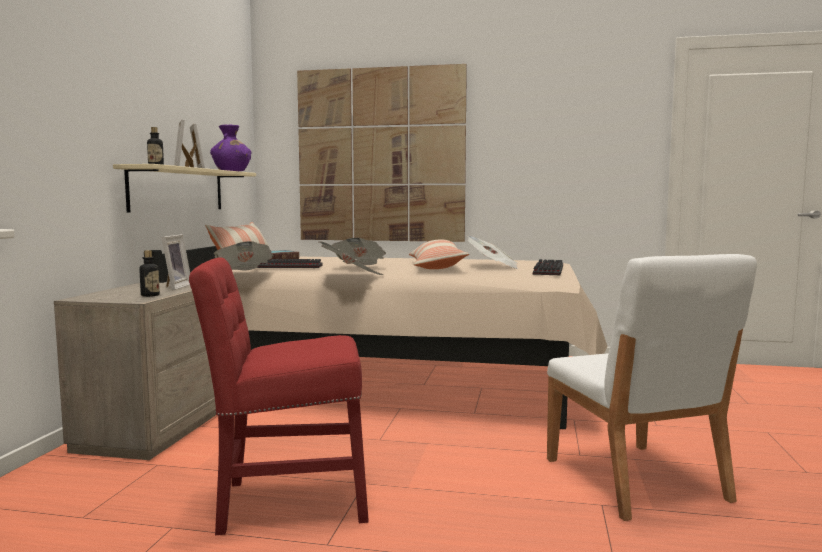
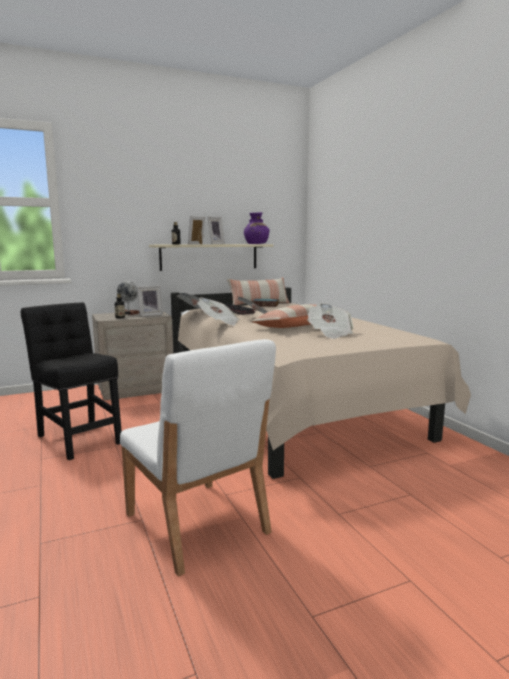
camera: 55 degrees right, 5 degrees up
red chair [189,257,369,535] -> black chair [21,302,122,460]
picture [297,64,467,242] -> none
keyboard [533,259,563,275] -> none
white chair [547,254,757,521] -> white chair turned 75 degrees counterclockwise [120,339,276,576]
none -> globe [117,280,139,315]

